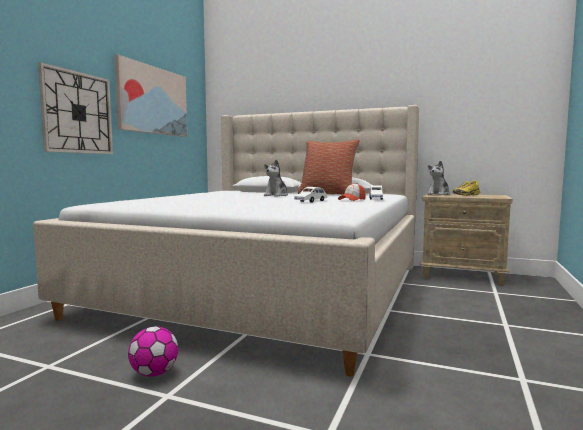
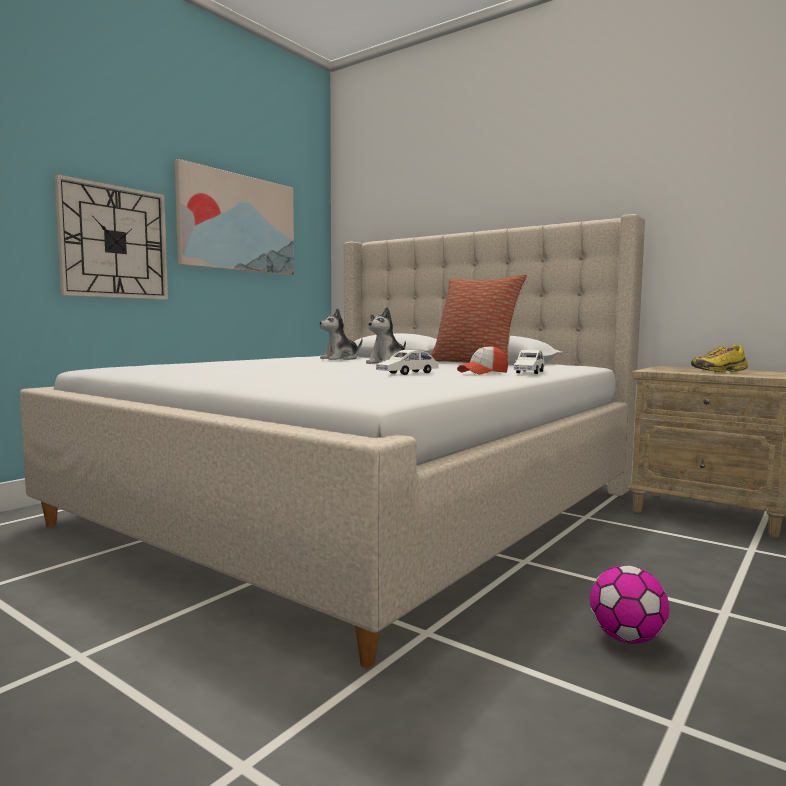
camera: 15 degrees right, 0 degrees up
football [128,326,178,377] -> football moved to [590,565,669,644]
plush toy [427,161,450,195] -> plush toy moved to [319,308,362,360]

